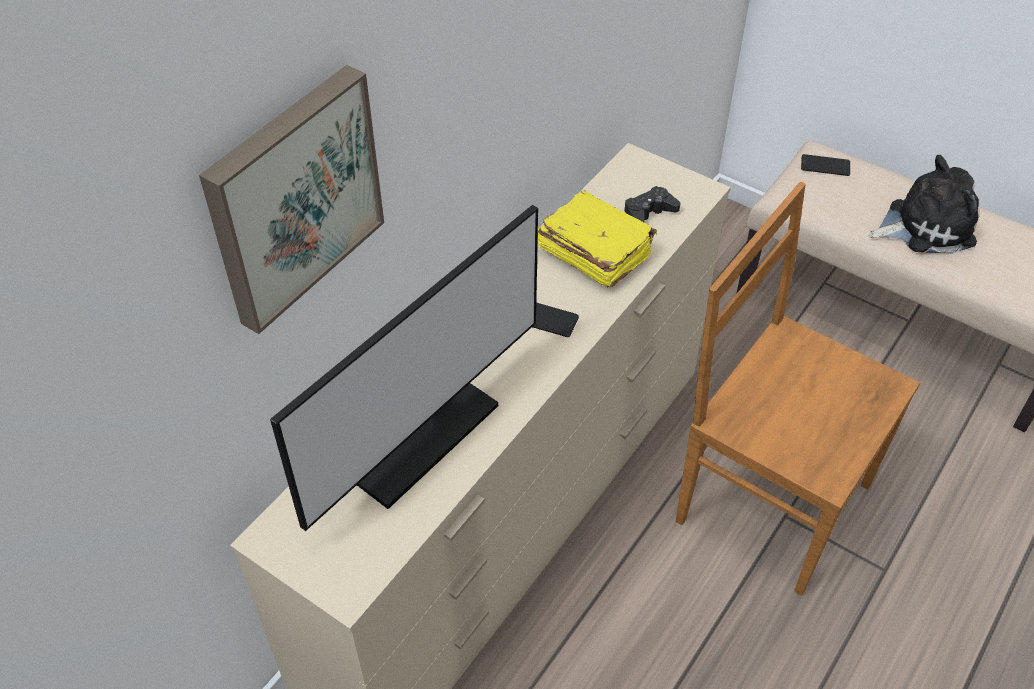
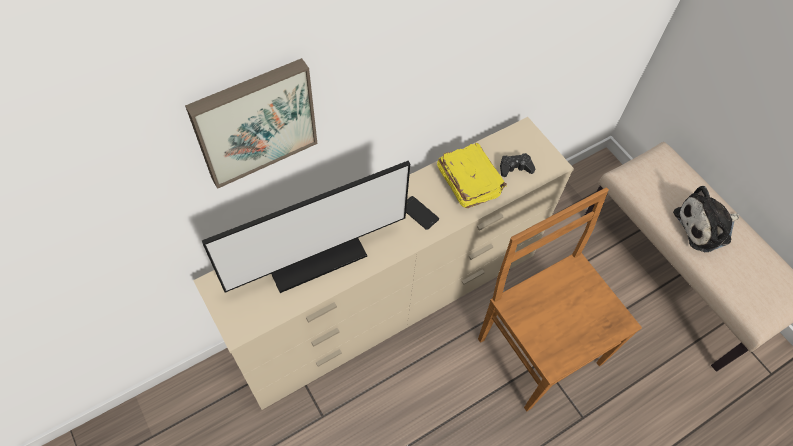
camera: 20 degrees right, 10 degrees up
phone [801,154,850,176] -> none
plush toy [869,155,980,254] -> plush toy turned 150 degrees clockwise [673,186,739,252]

